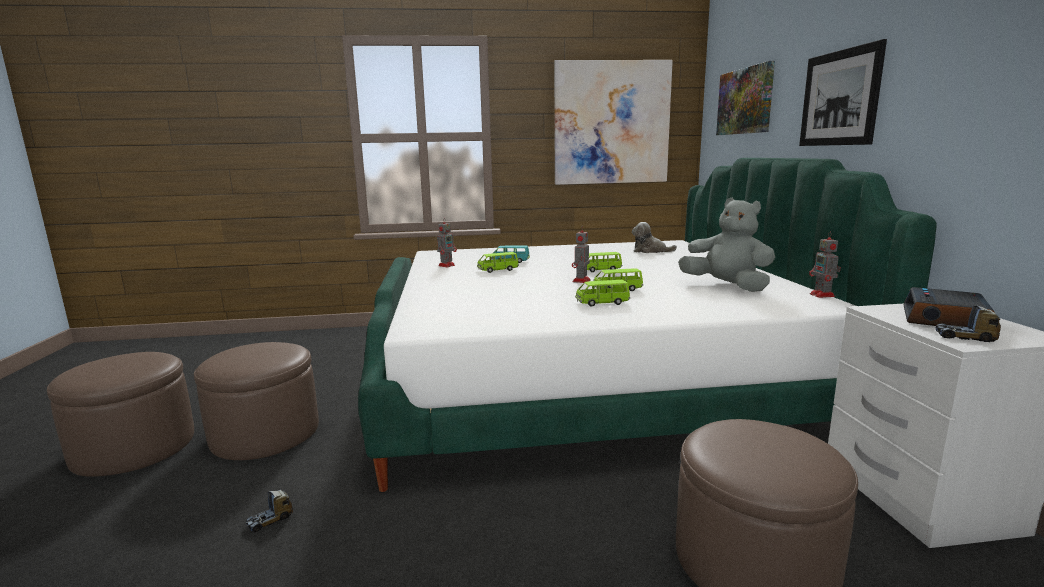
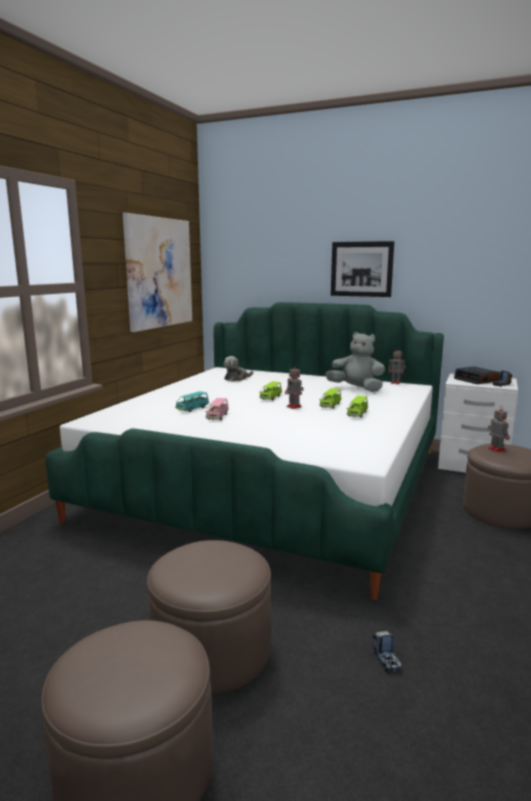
camera: 60 degrees left, 0 degrees up
toy robot [437,218,457,267] -> toy robot moved to [488,405,510,452]
green toy car [477,252,519,273] -> pink toy car [205,398,229,420]
grey plush toy [678,198,775,292] -> grey plush toy turned 45 degrees clockwise [326,332,385,392]
picture [716,61,775,135] -> none

